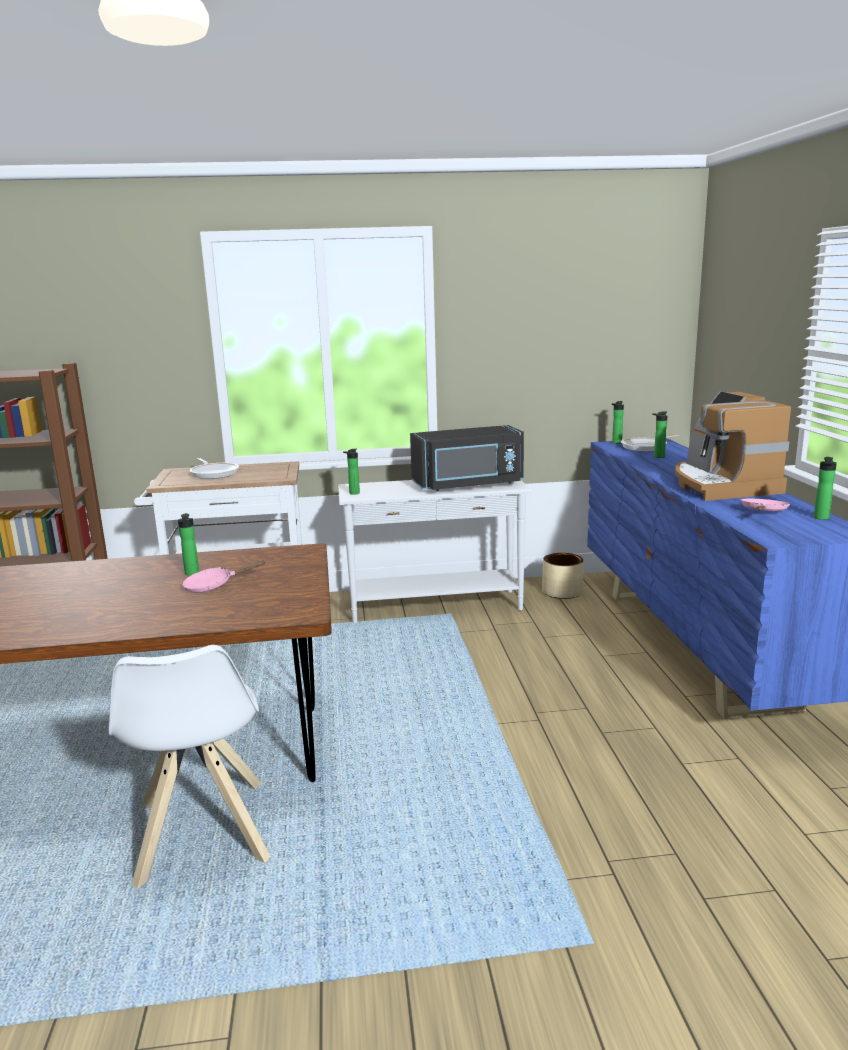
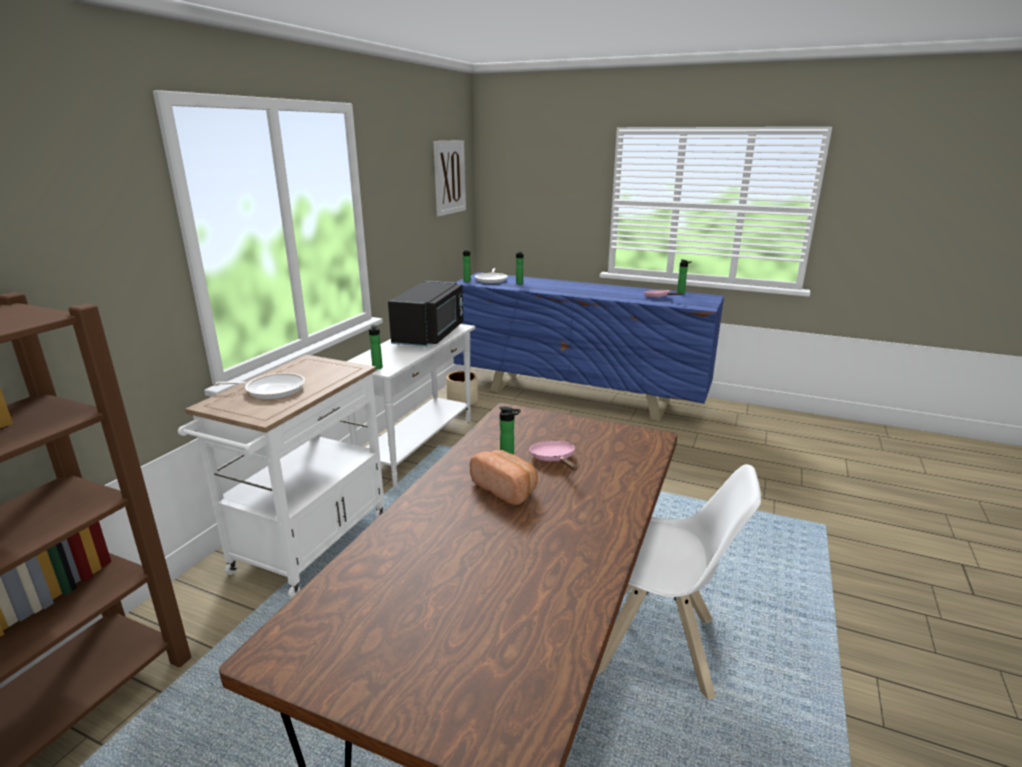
camera: 60 degrees left, 5 degrees up
pink frying pan [182,560,266,593] -> pink frying pan turned 150 degrees clockwise [530,441,578,470]
coffee machine [675,391,791,501] -> none
none -> picture [434,140,466,216]
none -> bread [470,450,538,505]

